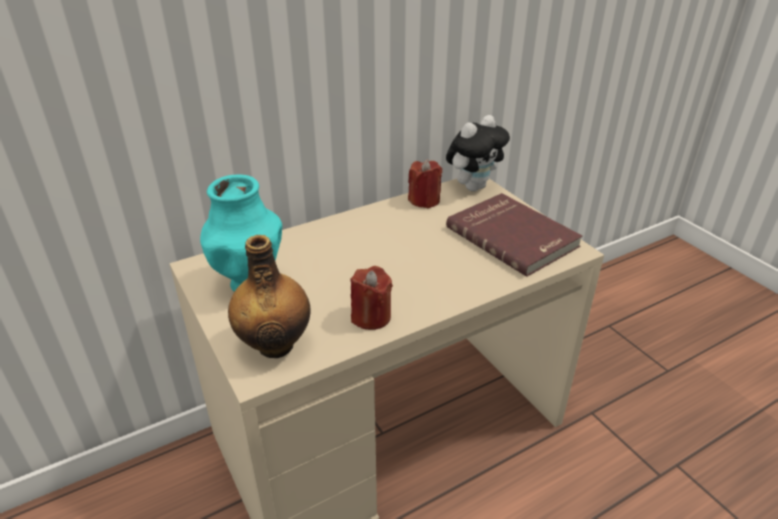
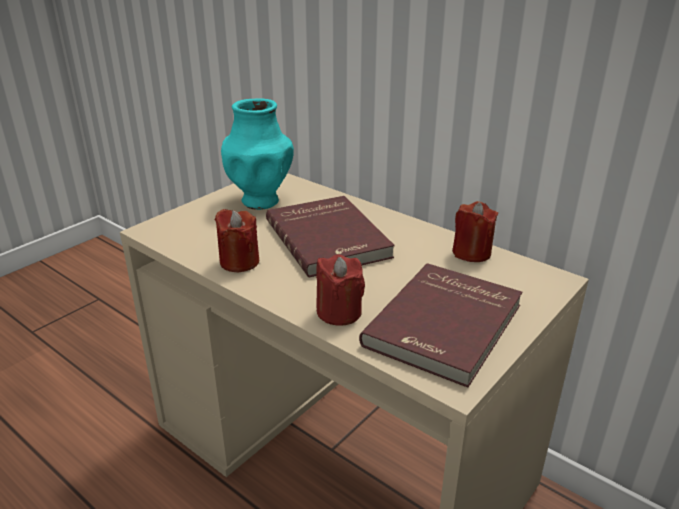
camera: 70 degrees right, 5 degrees down
bottle [228,235,311,358] -> none
plush toy [446,115,510,191] -> none
none -> red book [266,196,395,277]
none -> red candle [316,254,365,326]

